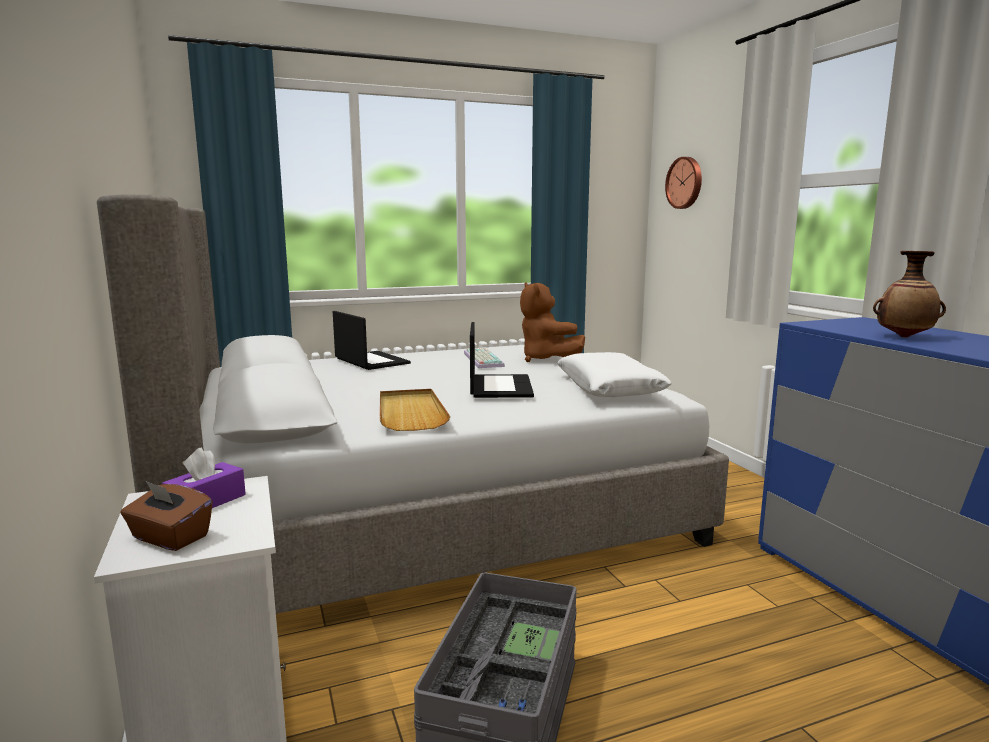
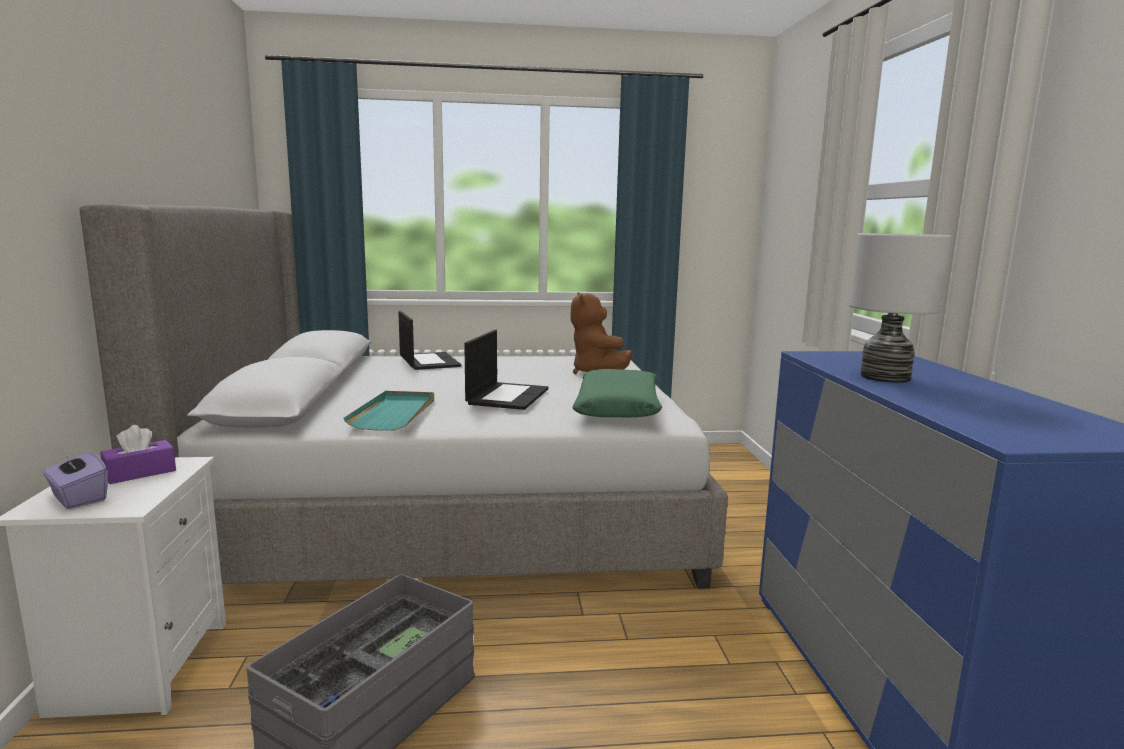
camera: 15 degrees right, 0 degrees up
brown tissue box [121,481,213,551] -> purple tissue box [43,447,108,509]
beige tray [380,389,451,431] -> turquoise tray [343,391,434,431]
keyboard [464,348,505,368] -> none
white pillow [557,352,672,397] -> green pillow [572,369,662,417]
wall clock [665,157,702,209] -> none
vase [873,251,946,338] -> grey table lamp [850,233,951,383]

